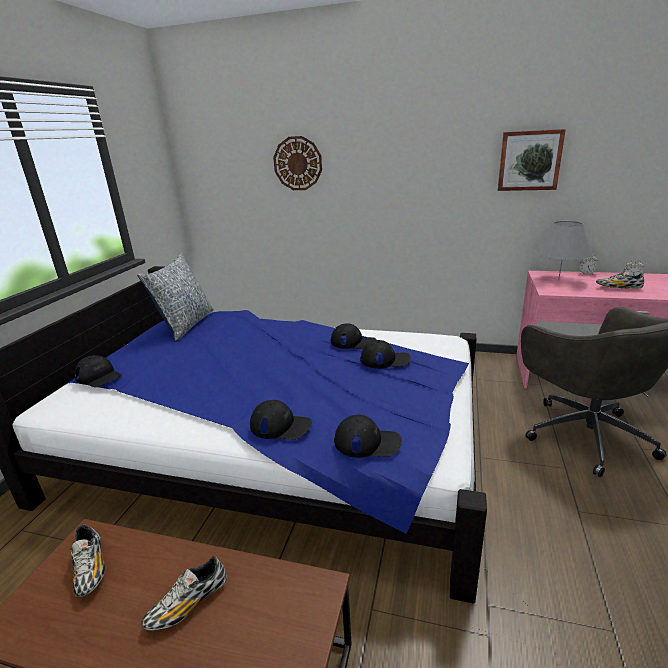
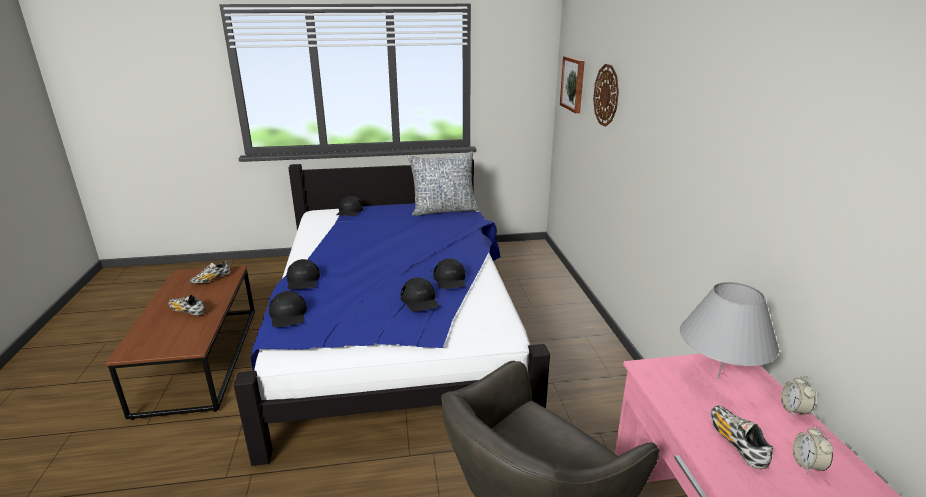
camera: 65 degrees right, 0 degrees up
picture [498,129,566,191] -> picture moved to [560,56,585,113]

